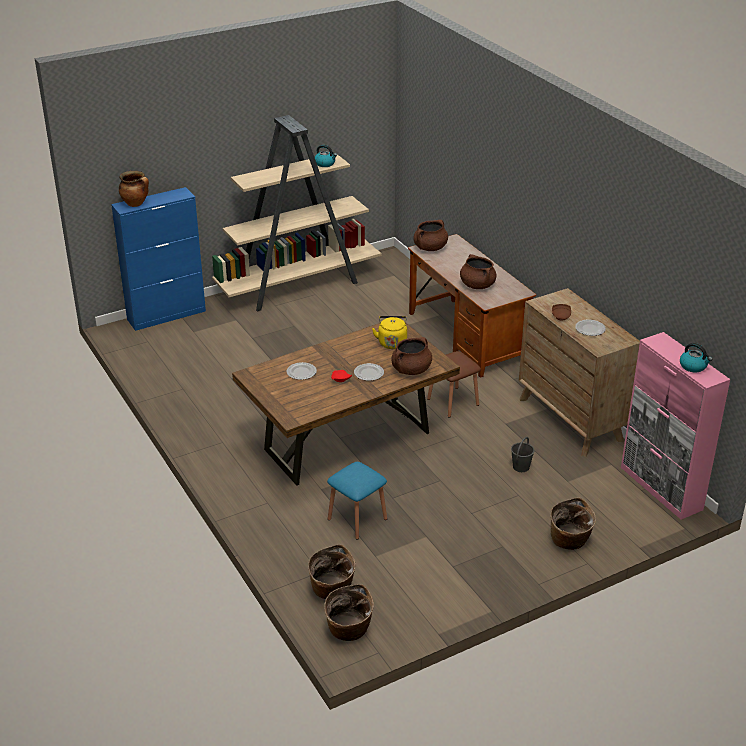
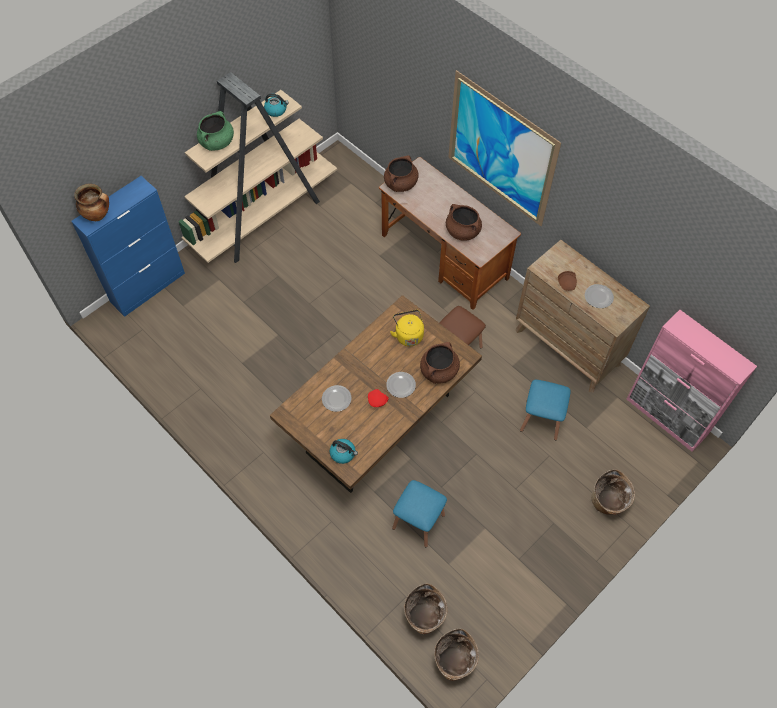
camera: 15 degrees left, 25 degrees up
grey bucket [511,437,535,472] -> blue stool [520,380,571,440]
kettle [680,343,712,373] -> kettle moved to [330,439,358,464]
none -> green cooking pot [197,111,234,151]
none -> picture [448,70,561,226]

